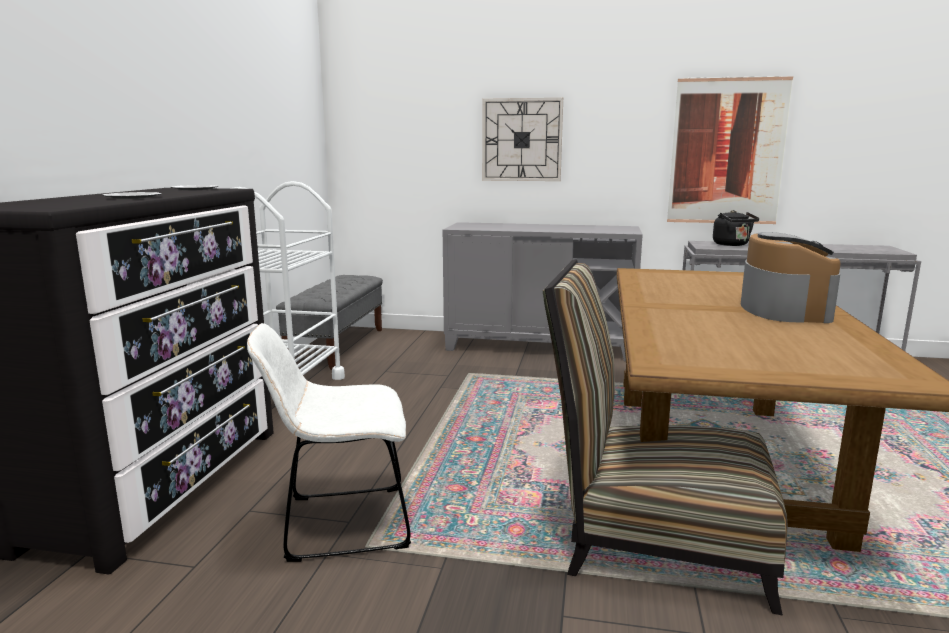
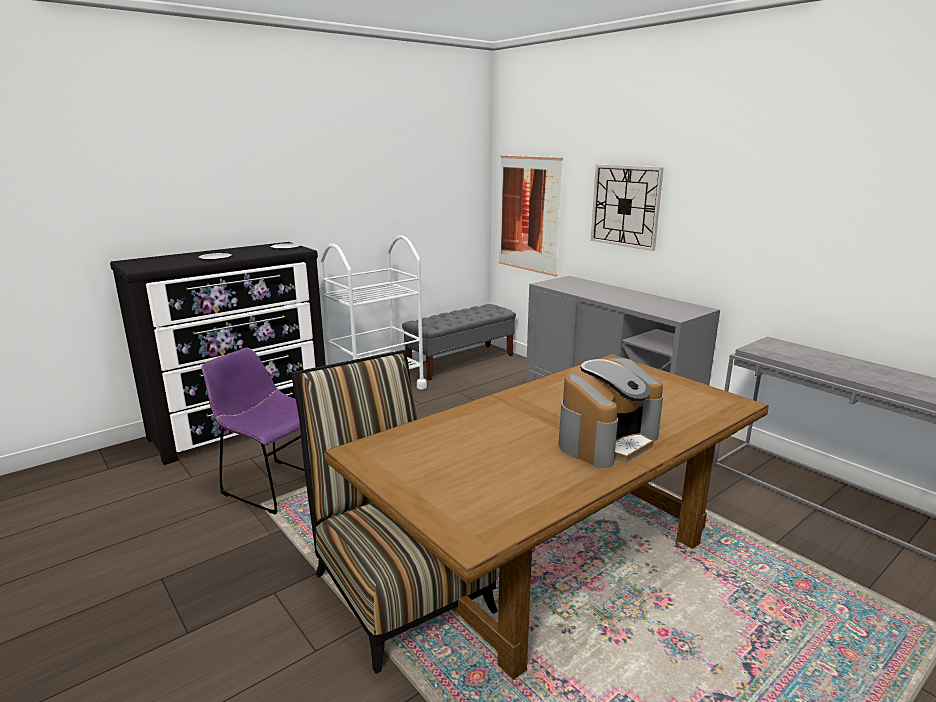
camera: 40 degrees right, 5 degrees up
white chair [247,323,411,562] -> purple chair [202,348,304,514]
picture [667,76,793,224] -> picture moved to [499,155,563,277]
black kettle [713,210,759,246] -> none

